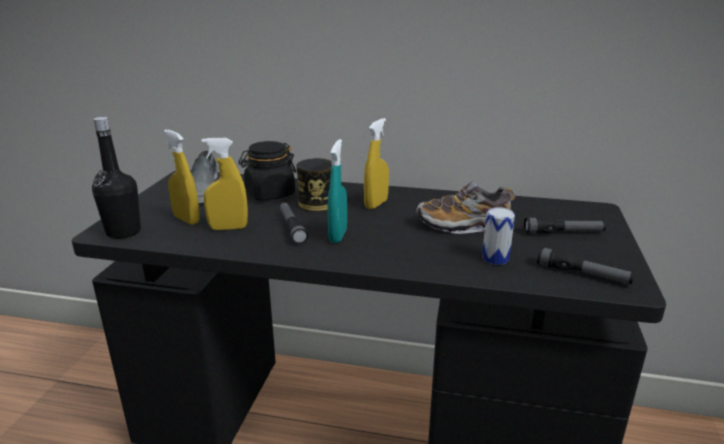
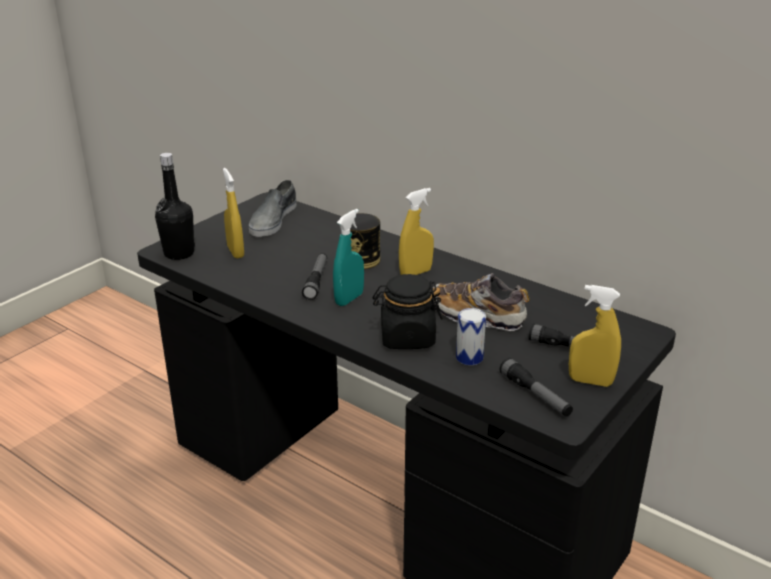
camera: 25 degrees right, 5 degrees up
yellow spray bottle [202,138,248,230] -> yellow spray bottle moved to [569,285,621,387]
black jar [238,141,296,201] -> black jar moved to [373,274,443,349]

